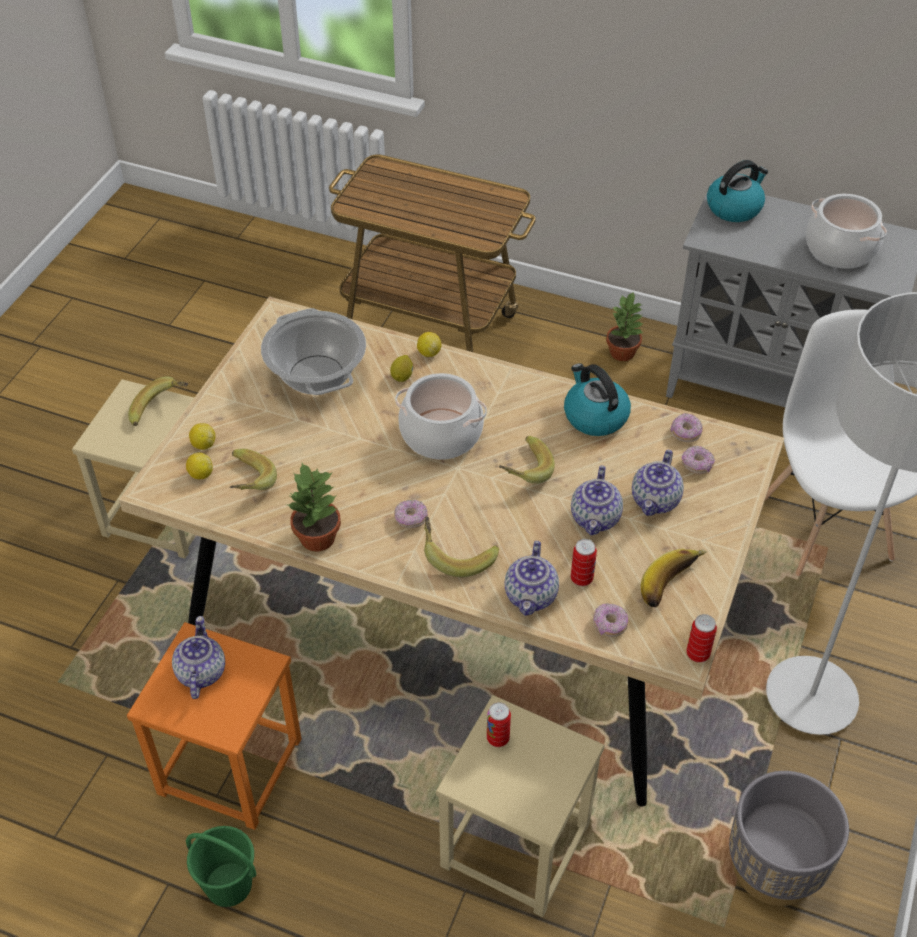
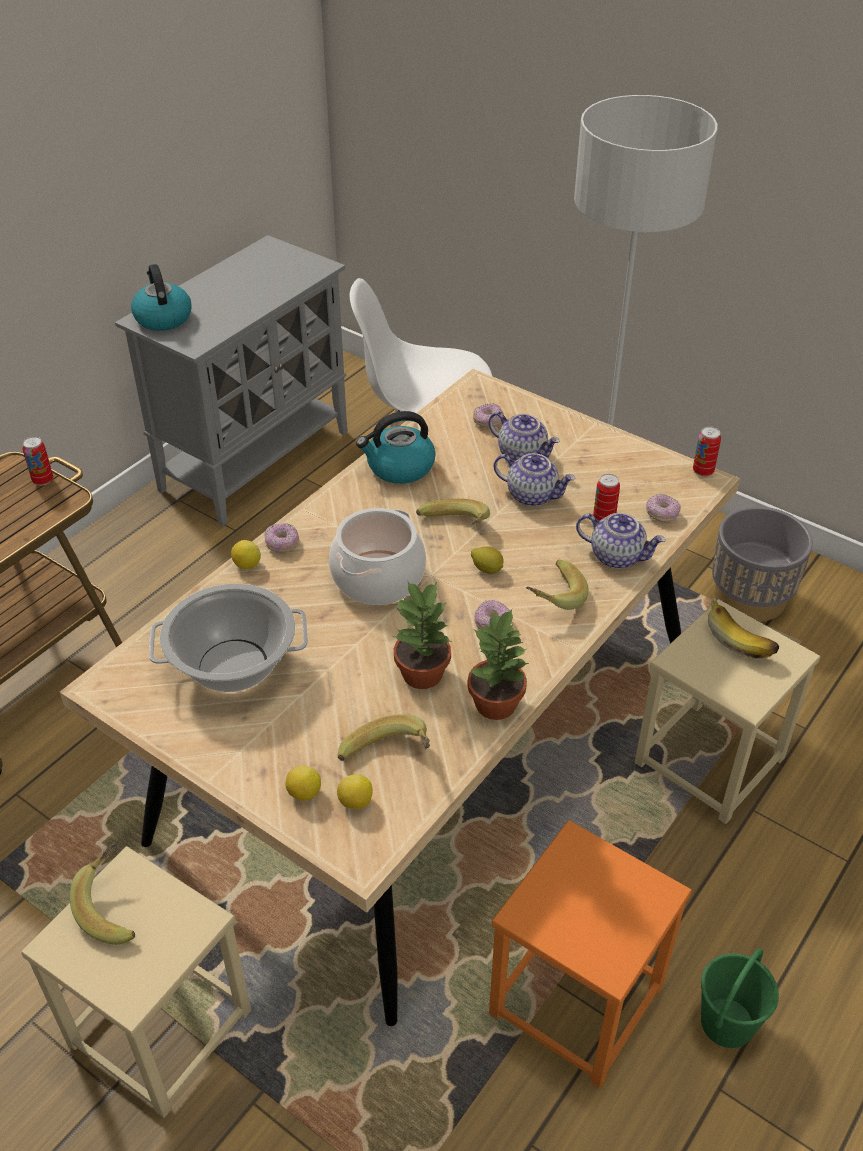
camera: 75 degrees left, 5 degrees down
teapot [172,616,225,699] -> none
lemon [390,355,413,382] -> lemon moved to [471,546,504,574]
can [487,702,511,747] -> can moved to [22,436,53,486]
potted plant [606,291,644,361] -> potted plant moved to [393,582,452,689]
banana [641,549,707,608] -> banana moved to [708,598,779,659]
donut [671,413,703,443] -> donut moved to [264,523,299,552]
cooking pot [806,194,887,269] -> none

